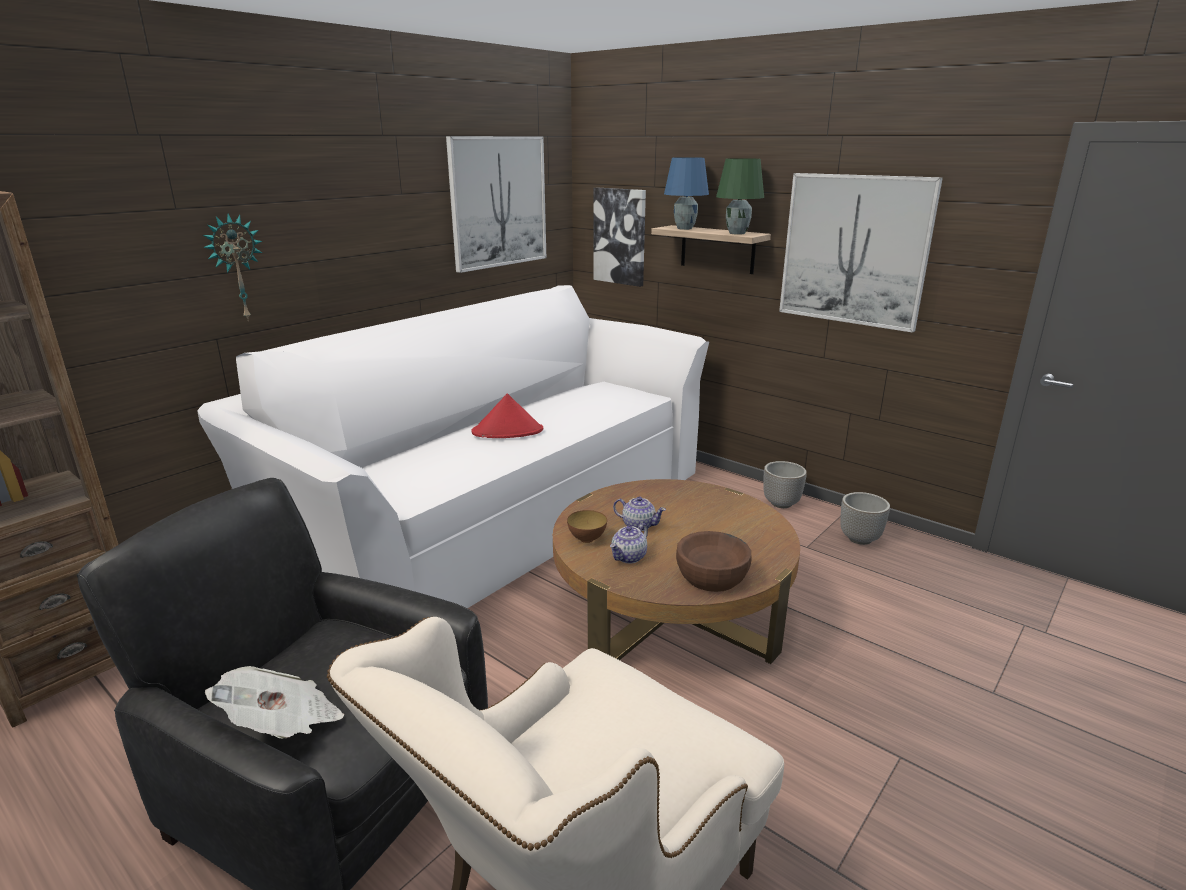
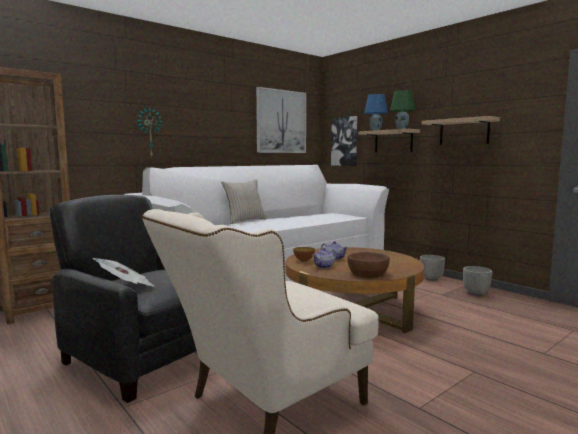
camera: 10 degrees right, 15 degrees down
red hat [472,394,543,438] -> none
picture [779,173,943,333] -> shelf [422,116,500,145]
none -> beige pillow [221,179,267,224]

